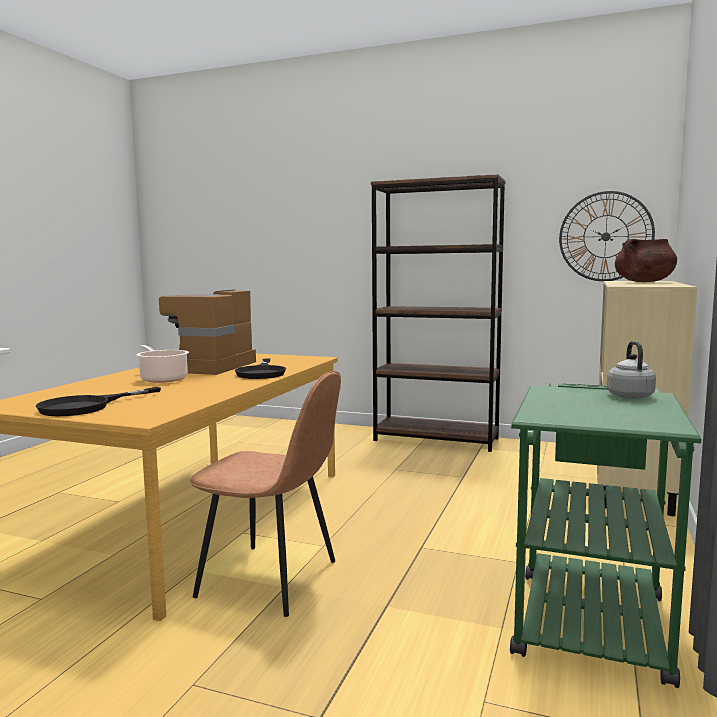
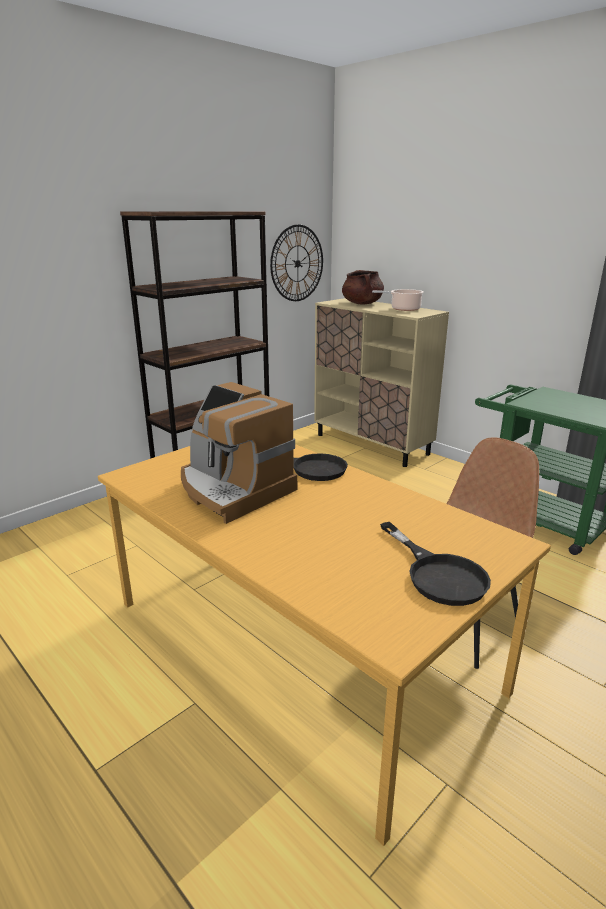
camera: 65 degrees left, 15 degrees up
cooking pot [136,345,189,383] -> cooking pot moved to [372,289,424,311]
grey kettle [607,341,656,399] -> none

